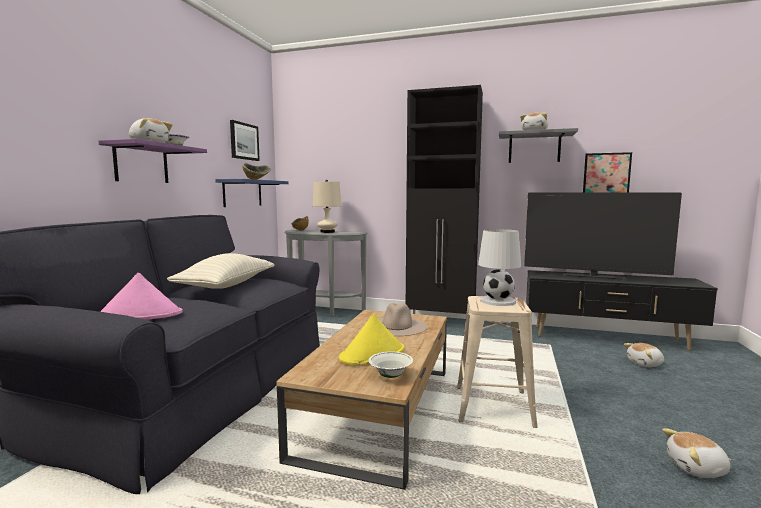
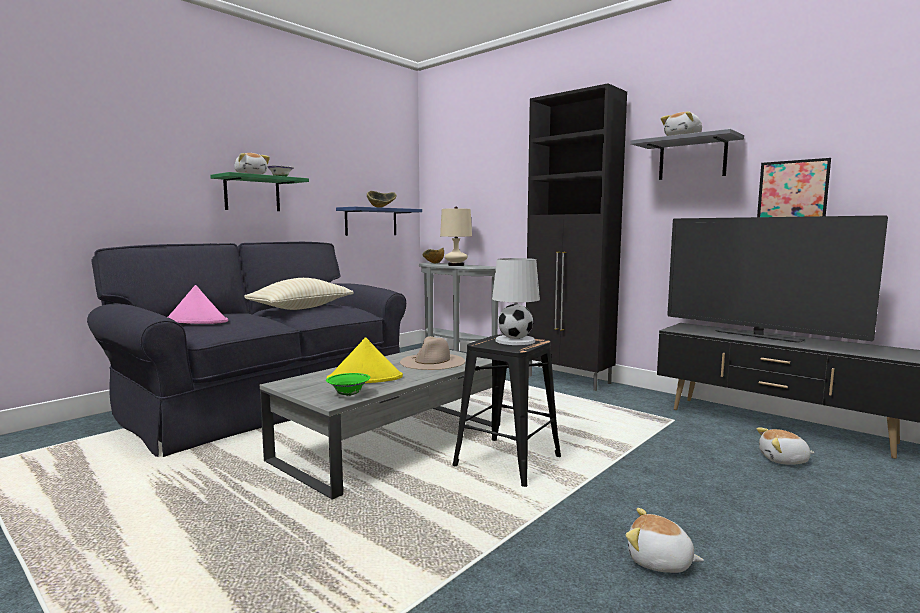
camera: 25 degrees right, 0 degrees up
purple shelf [99,139,207,183] -> green shelf [210,172,309,211]
picture [230,120,260,161] -> none
brown coffee table [276,310,447,490] -> grey coffee table [260,348,500,500]
white bowl [368,352,413,378] -> green bowl [326,373,370,396]
beige stool [457,296,538,428] -> black stool [453,335,561,487]

